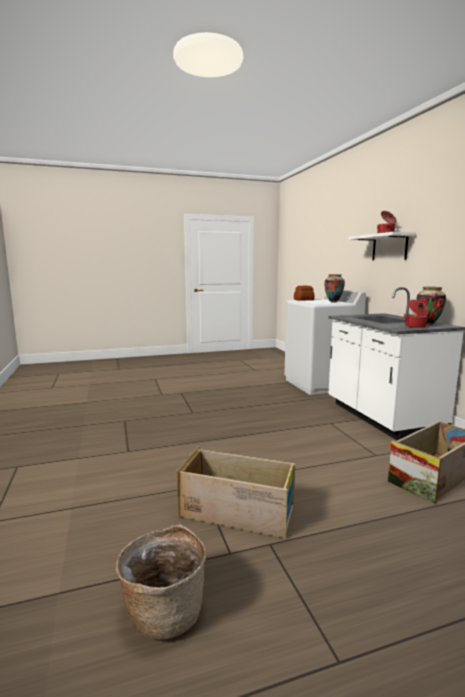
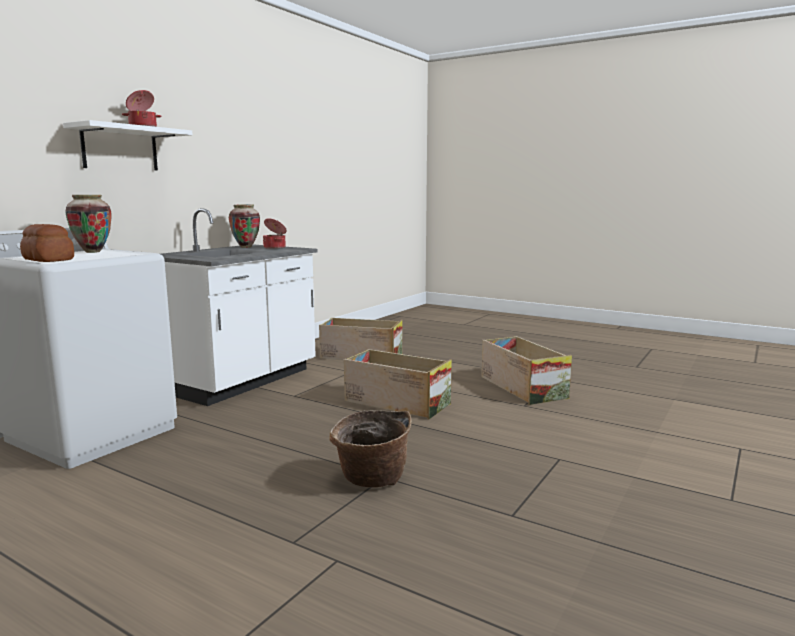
camera: 130 degrees left, 0 degrees up
basket [116,524,206,639] -> basket moved to [329,410,412,488]
none -> crate [344,349,452,420]

